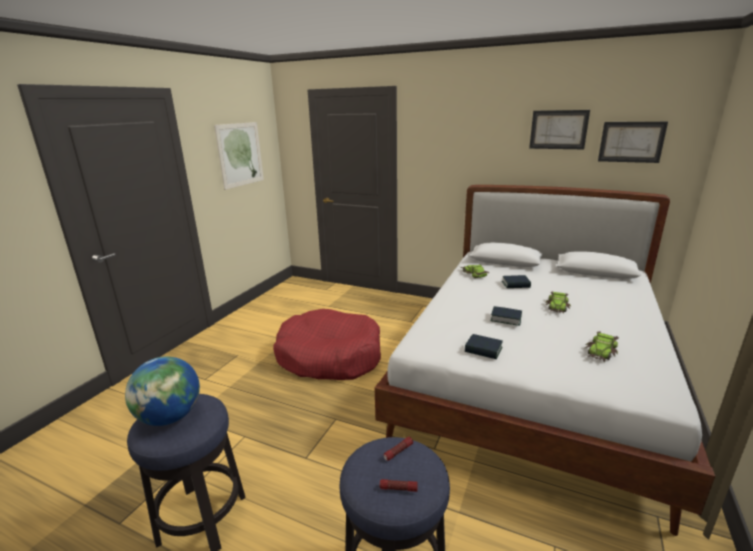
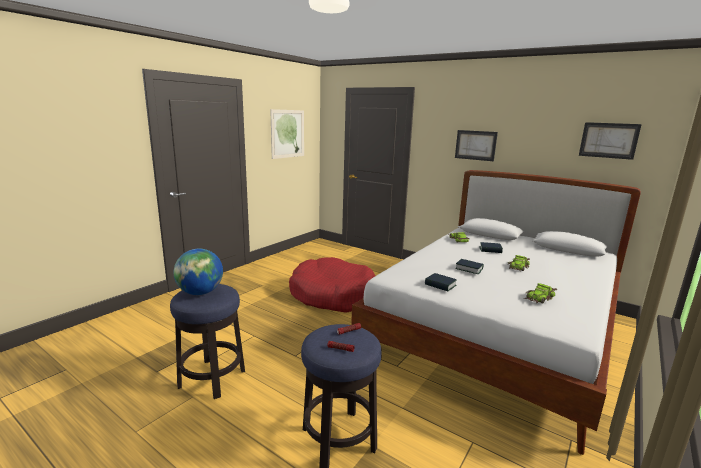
camera: 10 degrees right, 5 degrees down
picture [529,110,590,149] -> picture moved to [455,130,498,161]

